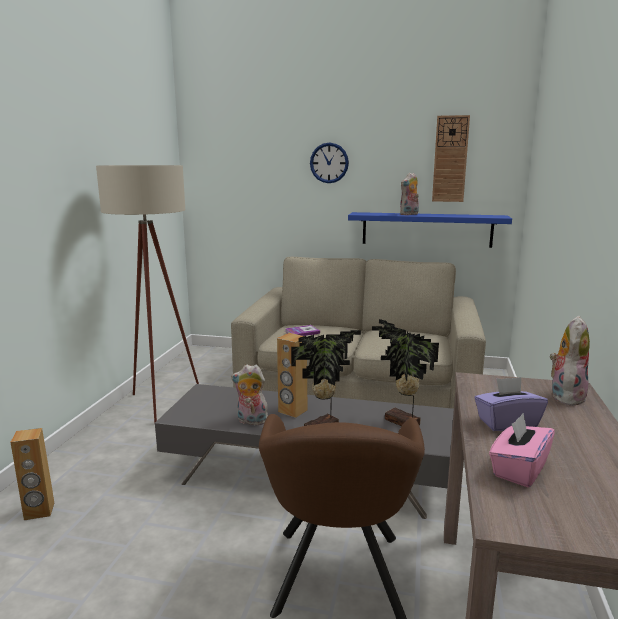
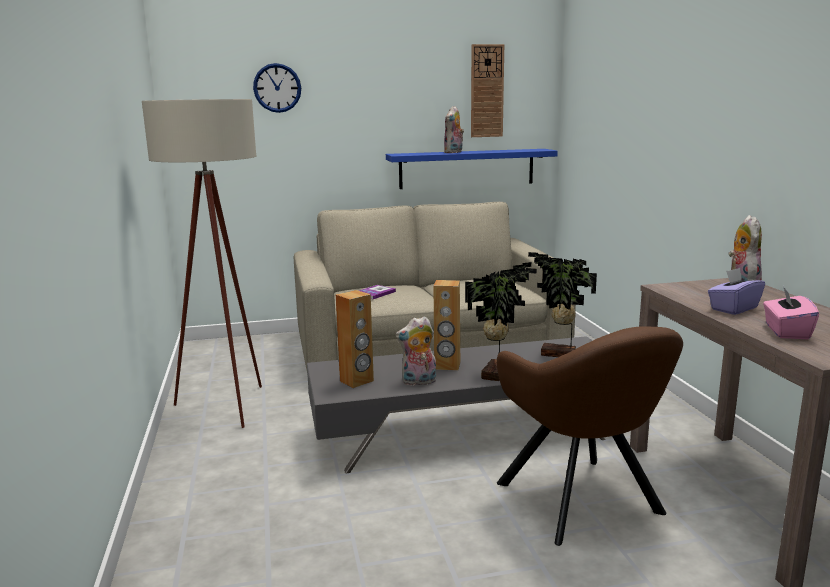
camera: 25 degrees left, 0 degrees up
brown speaker [11,428,54,520] -> brown speaker moved to [336,290,374,388]
wall clock [310,143,349,183] -> wall clock moved to [253,63,301,113]

